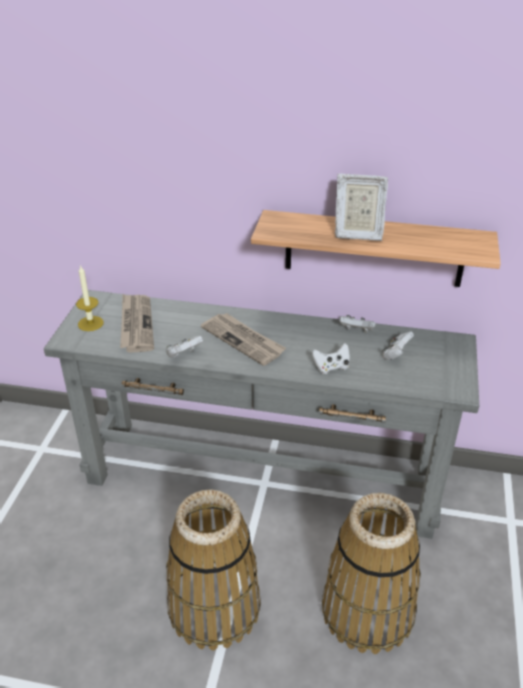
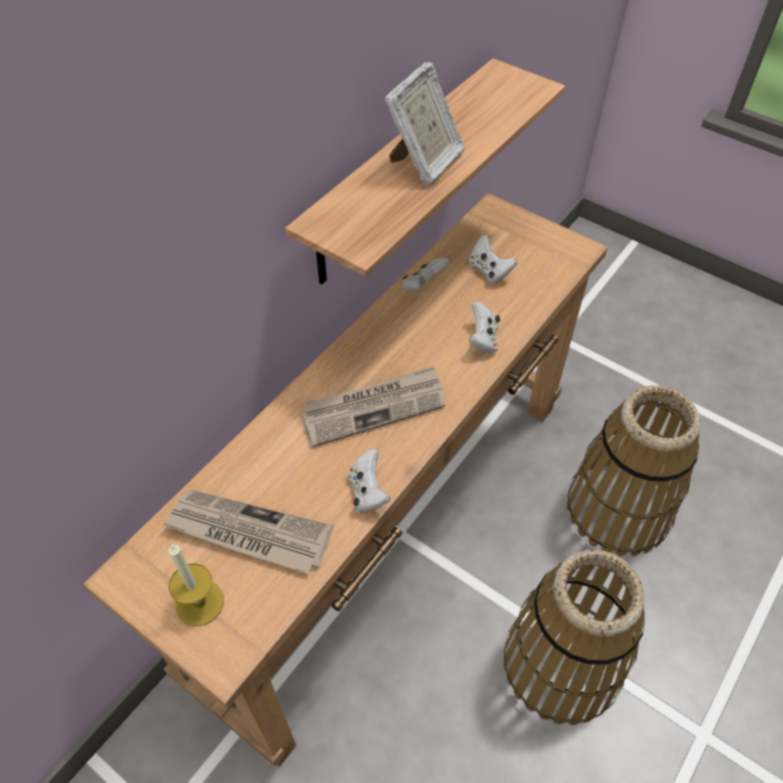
camera: 65 degrees left, 15 degrees up
grey console table [44,290,480,539] -> brown console table [83,193,608,767]

